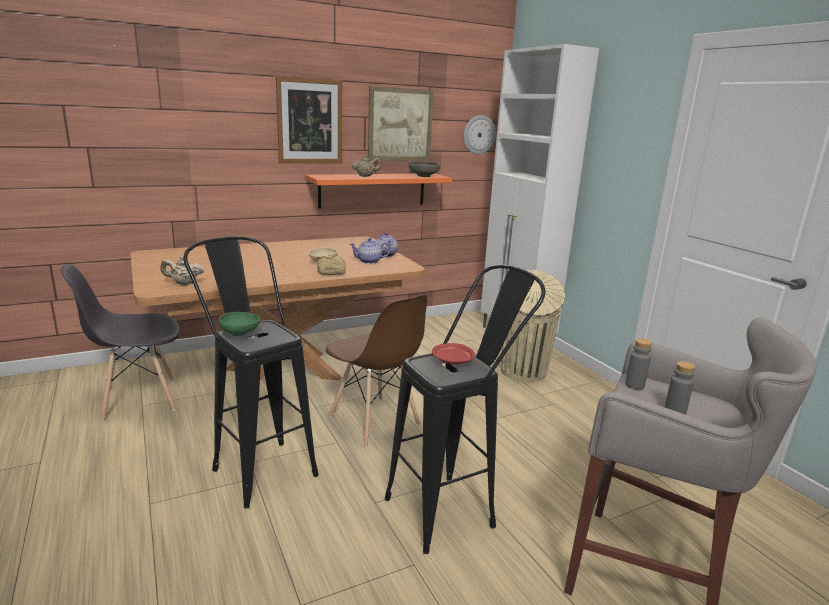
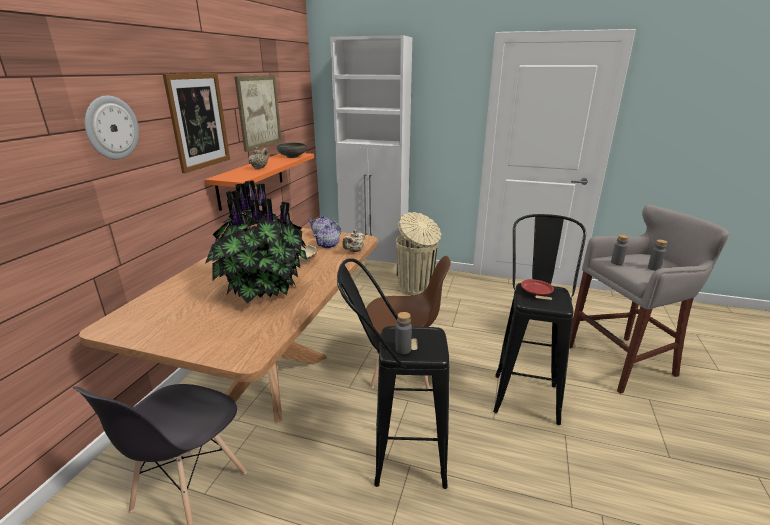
camera: 45 degrees left, 5 degrees up
beige teapot [160,256,204,285] -> beige teapot moved to [342,230,365,252]
green bowl [219,312,260,336] -> grey bottle [396,312,412,354]
bread [317,255,346,275] -> none
wall clock [464,115,496,155] -> wall clock moved to [85,96,139,159]
none -> potted plant [205,180,307,304]

